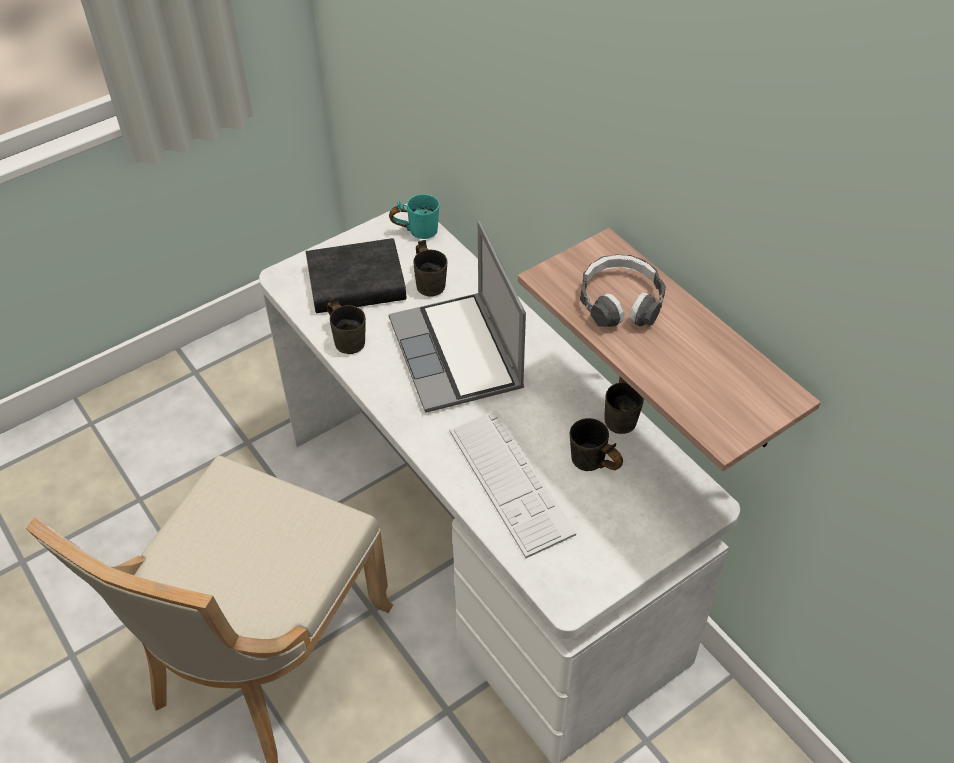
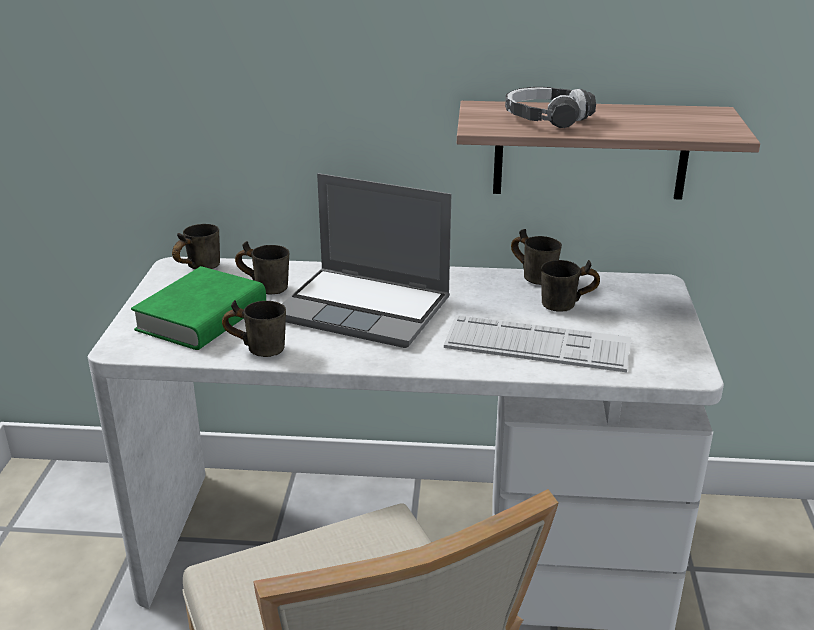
camera: 50 degrees left, 20 degrees down
black book [306,238,406,313] -> green book [131,266,266,350]
turquoise mug [389,194,439,239] -> grey mug [172,224,220,269]

